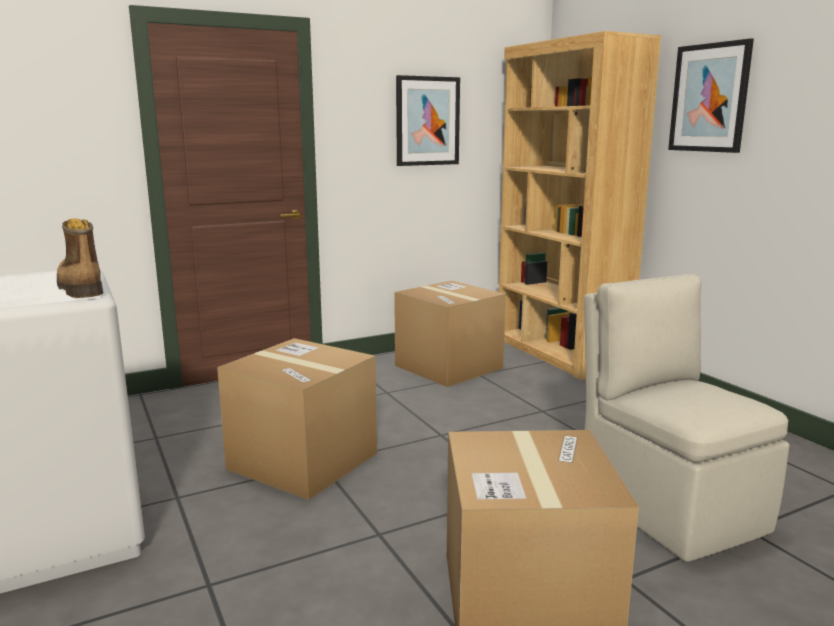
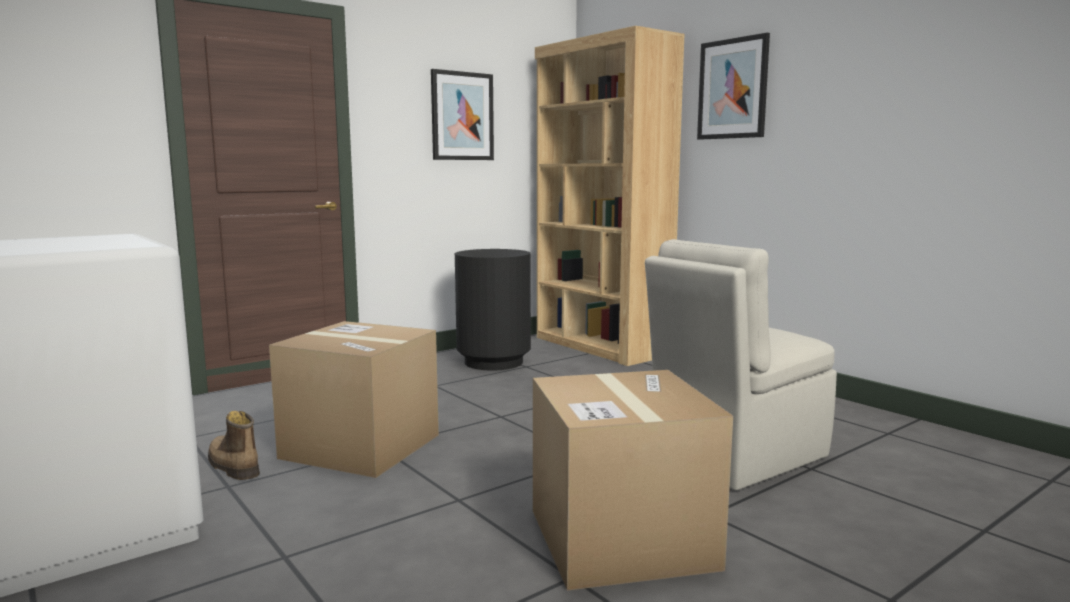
camera: 10 degrees left, 5 degrees down
boot [57,218,103,298] -> boot moved to [208,411,260,480]
cardboard box [394,281,506,387] -> black trash can [455,249,531,370]
beige chair [584,274,789,562] -> beige chair turned 90 degrees counterclockwise [645,239,837,491]

